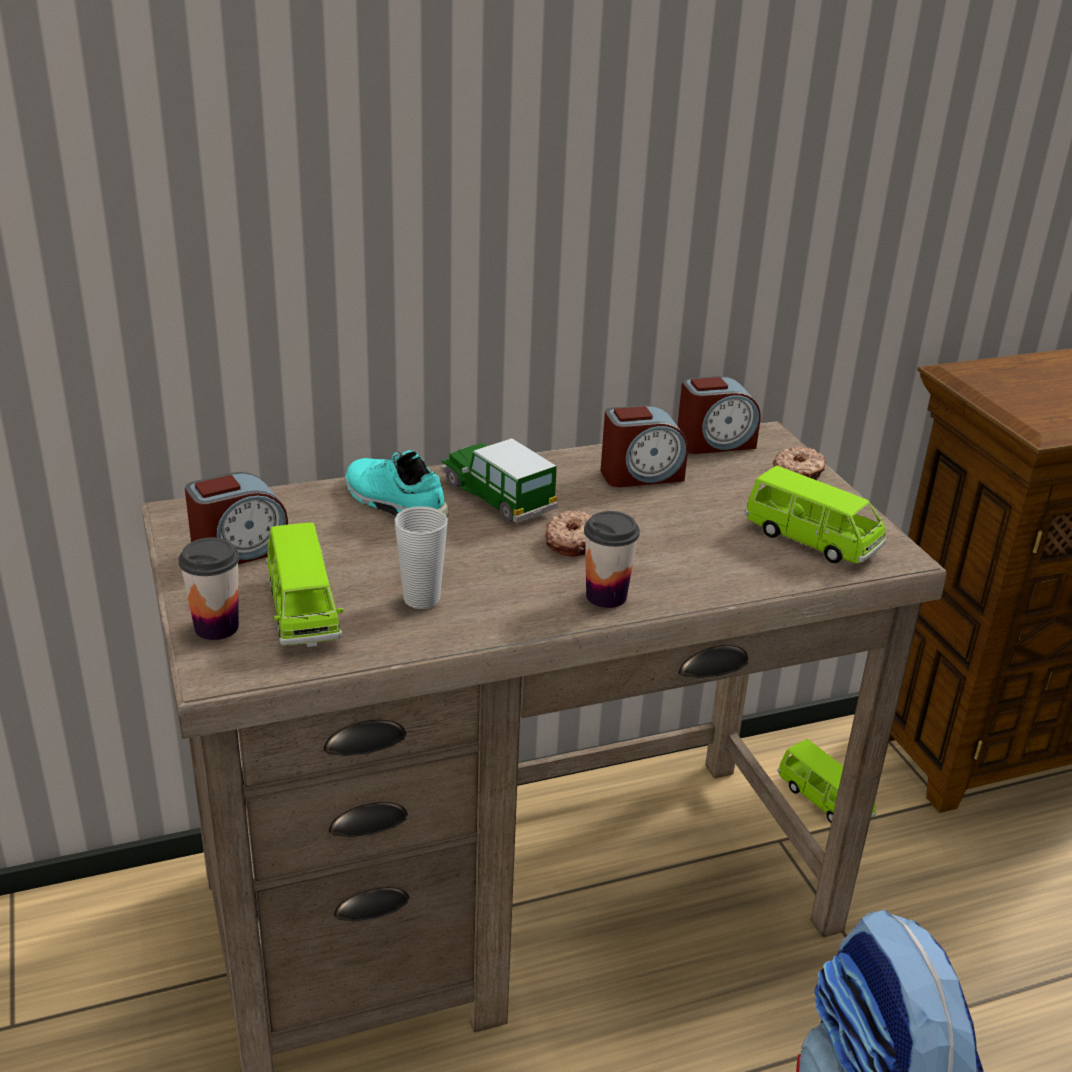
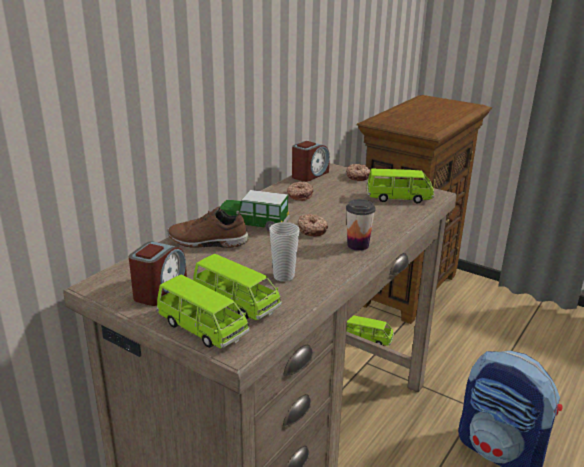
camera: 35 degrees left, 5 degrees down
cup [178,537,240,640] -> green toy car [156,275,250,348]
turquoise shoe [345,450,449,517] -> brown shoe [167,207,249,248]
alarm clock [601,405,688,487] -> donut [287,182,314,201]

